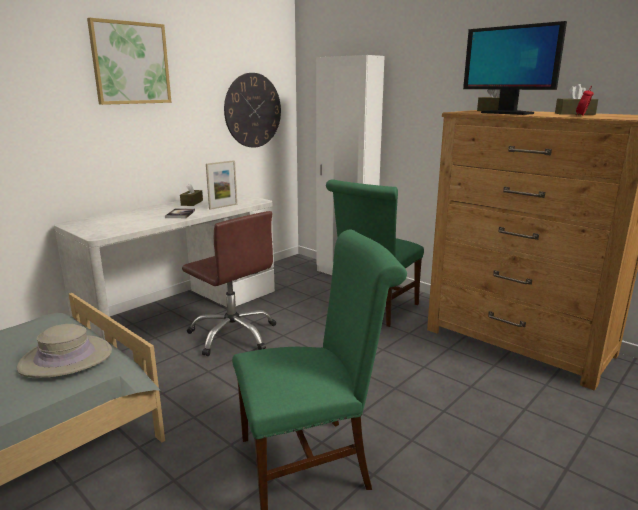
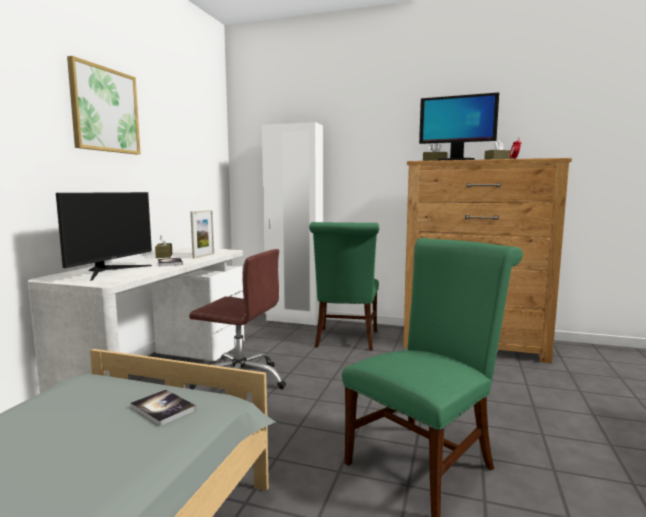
camera: 25 degrees left, 10 degrees down
beige hat [17,324,112,378] -> book [130,389,196,426]
wall clock [224,73,281,148] -> none
none -> monitor [56,192,152,281]

